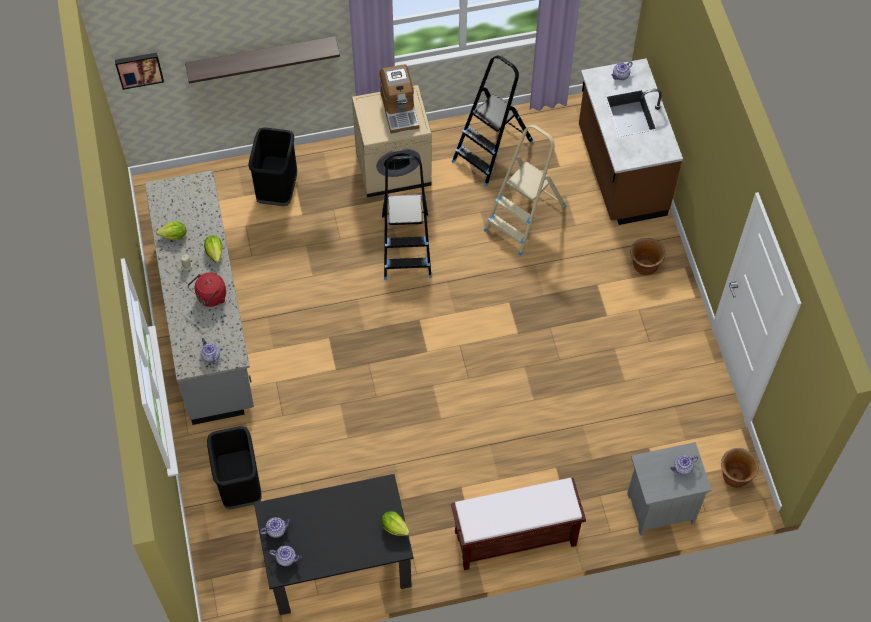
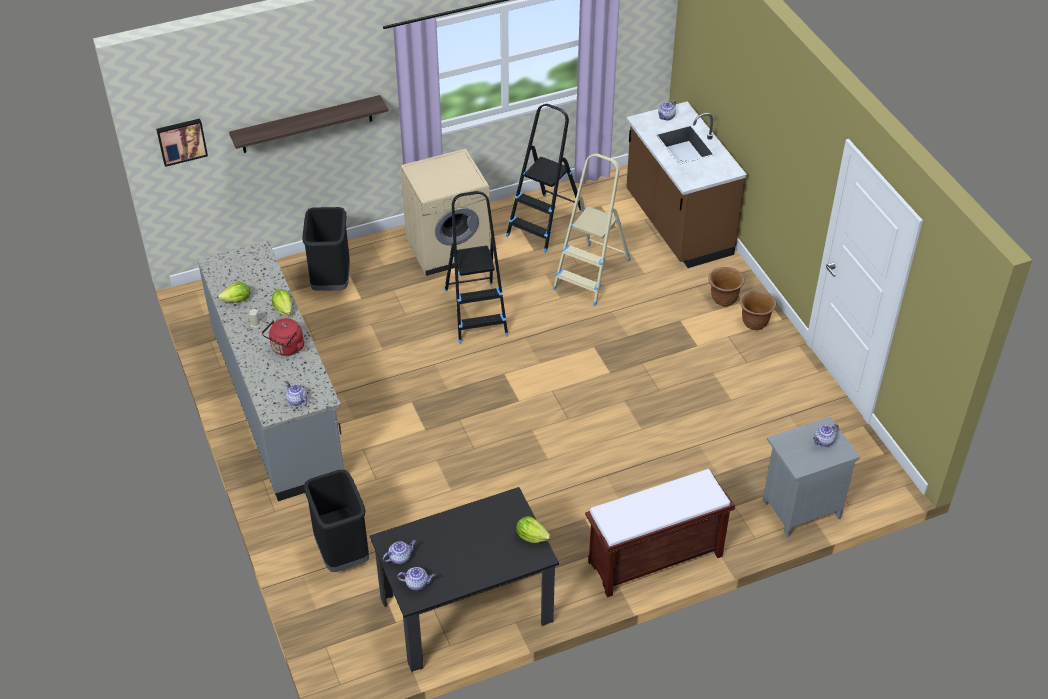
camera: 10 degrees left, 15 degrees down
coffee machine [380,64,419,134] -> none
brown planter [721,448,759,488] -> brown planter moved to [740,289,776,330]

